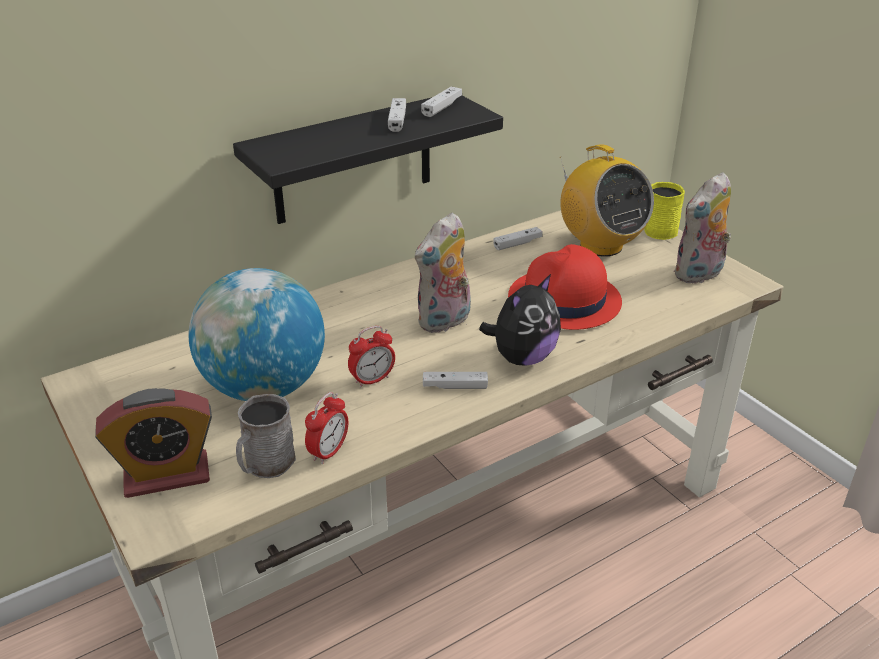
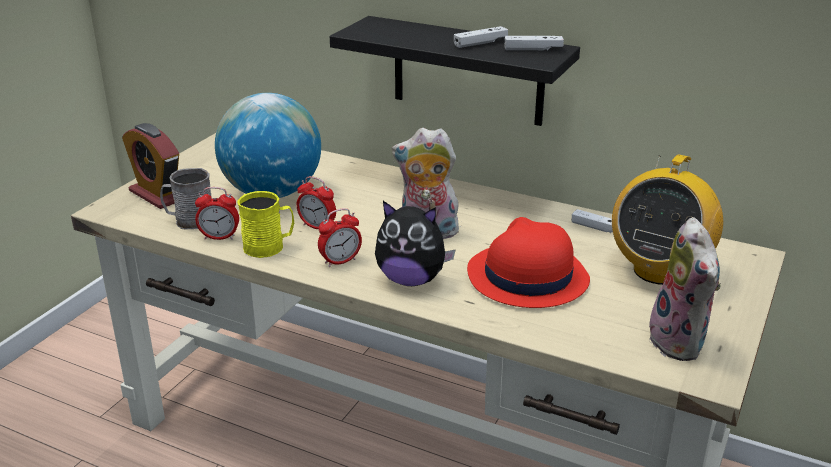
camera: 60 degrees right, 5 degrees down
white game controller [423,372,488,389] -> alarm clock [318,208,362,267]
yellow mug [644,182,685,240] -> yellow mug moved to [237,191,294,258]
plush toy [673,172,731,284] -> plush toy turned 120 degrees counterclockwise [649,217,721,361]

